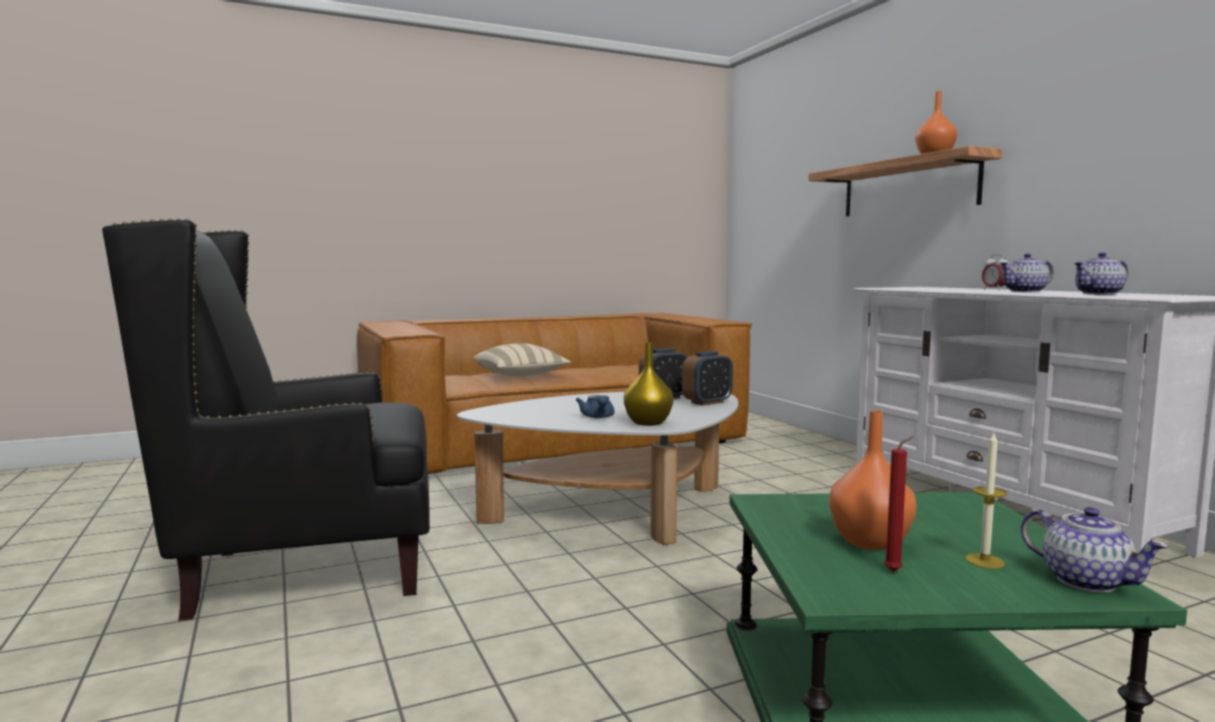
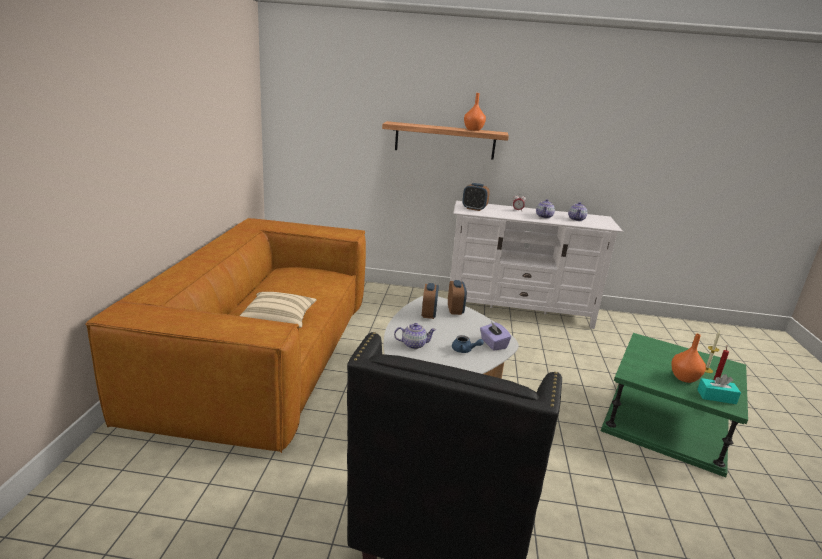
camera: 60 degrees left, 15 degrees up
yellow vase [624,342,673,426] -> purple tissue box [480,321,511,351]
teapot [1021,507,1169,593] -> teapot moved to [394,323,436,349]
none -> alarm clock [462,183,490,211]
none -> turquoise tissue box [697,374,741,404]

